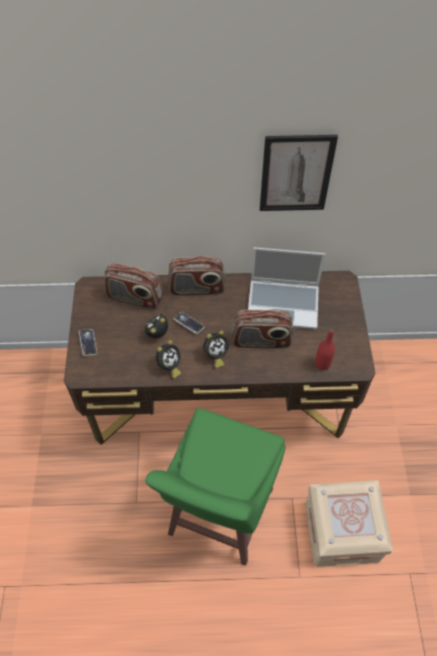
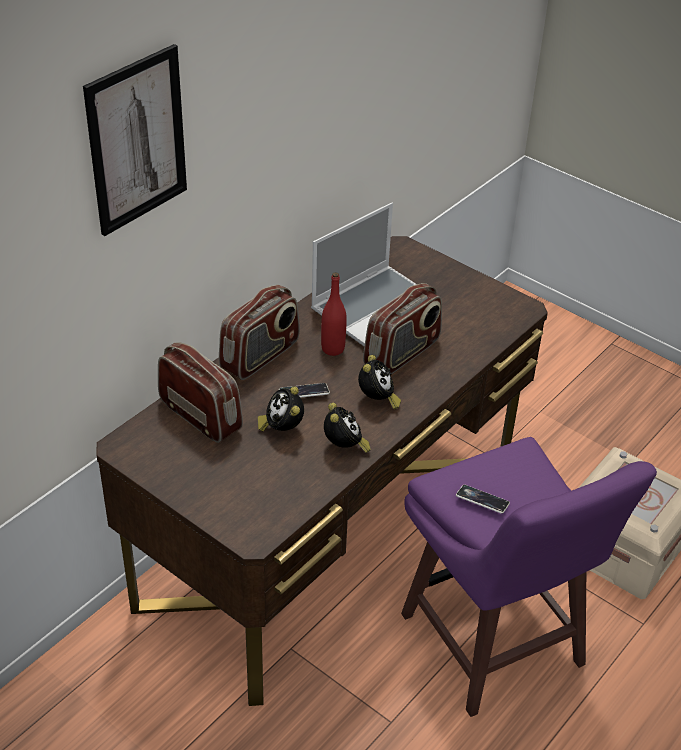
camera: 50 degrees left, 15 degrees down
phone [79,329,97,356] -> phone moved to [456,485,510,514]
radio [104,263,163,310] -> radio turned 105 degrees counterclockwise [158,342,243,443]
green stool [145,408,285,566] -> purple stool [401,437,657,717]
picture [260,135,338,211] -> picture moved to [83,44,187,236]
red bottle [315,328,335,370] -> red bottle moved to [321,272,347,356]

